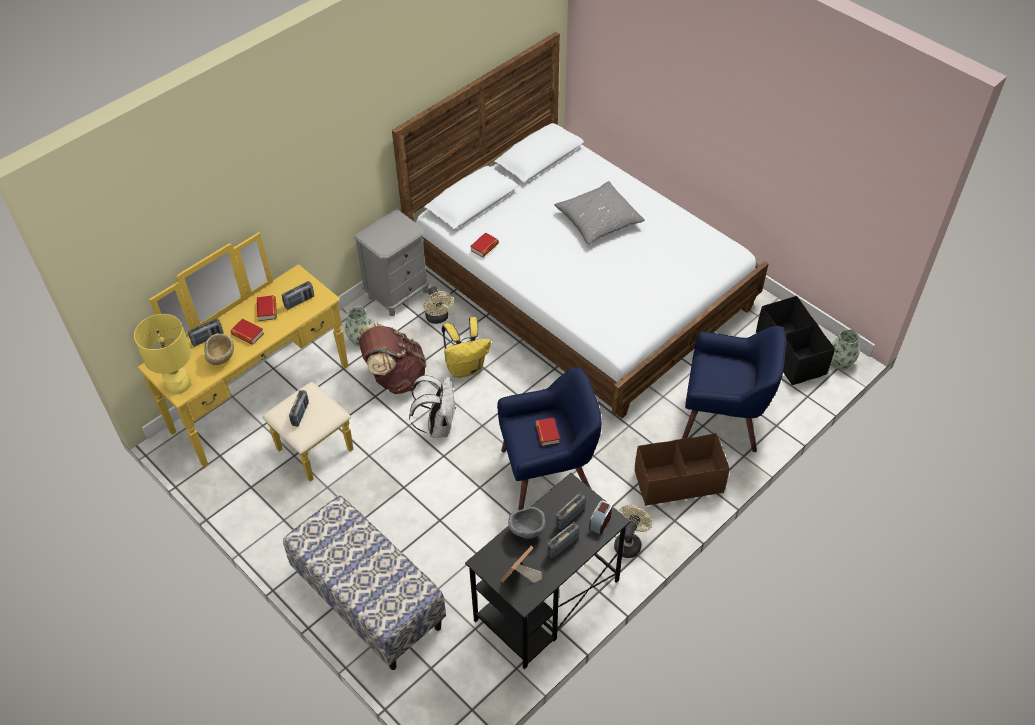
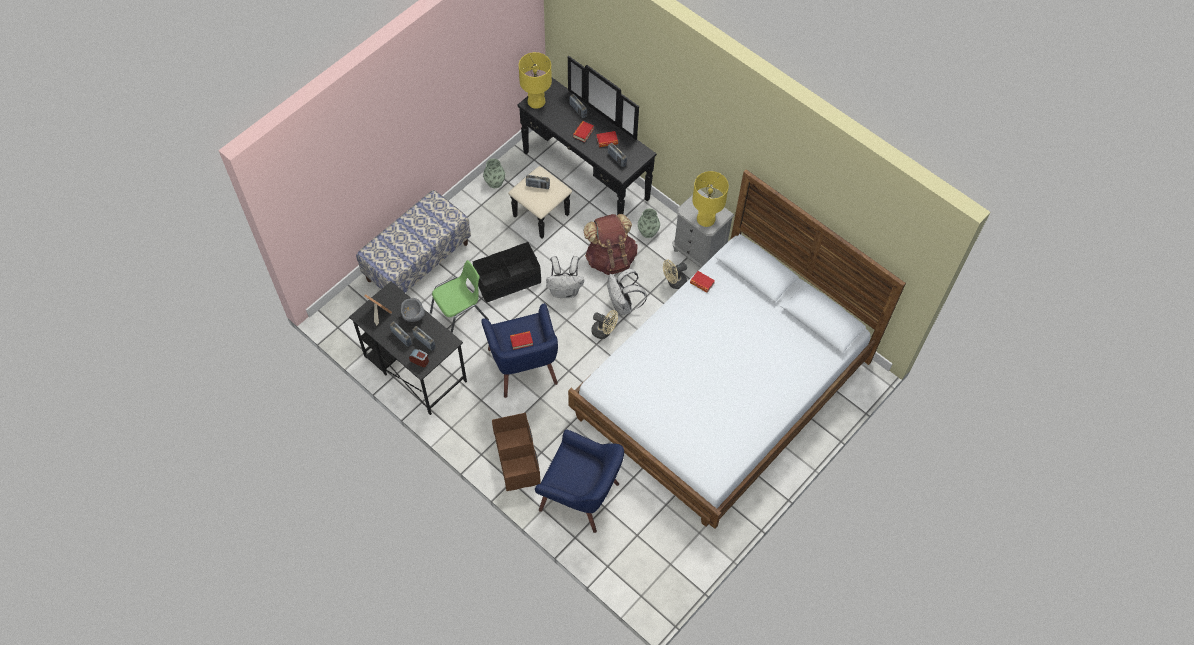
camera: 85 degrees right, 10 degrees up
yellow dresser [137,232,353,482] -> black dresser [508,56,657,238]
beige bowl [204,334,234,365] -> none
yellow backpack [442,317,491,378] -> white backpack [607,269,647,315]
grey pillow [554,181,645,244] -> none
beige fan [614,505,652,558] -> beige fan moved to [591,310,618,339]
blue armchair [682,326,786,452] -> blue armchair turned 75 degrees counterclockwise [535,430,624,533]
black storage box [756,296,835,385] -> black storage box moved to [473,242,541,303]
vase [831,329,859,370] -> vase moved to [483,159,505,188]
none -> green chair [430,260,489,333]
none -> yellow table lamp [692,171,729,227]

